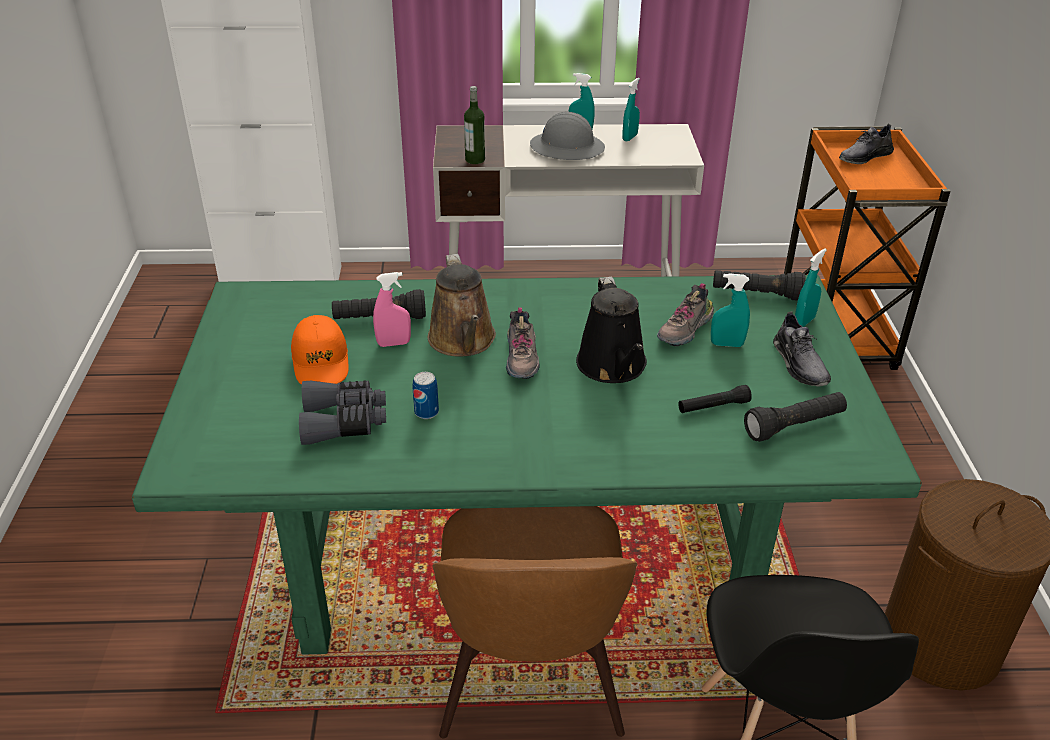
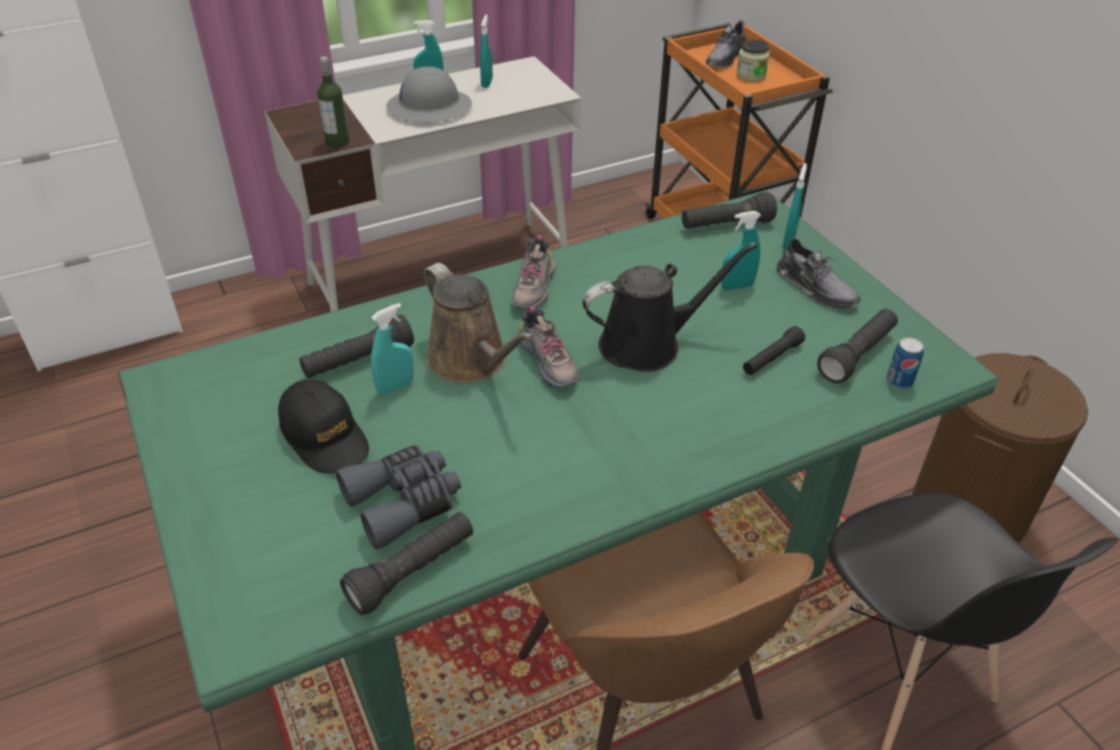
camera: 25 degrees left, 5 degrees up
orange cap [291,315,349,385] -> black cap [278,379,369,474]
pink spray bottle [373,272,411,347] -> turquoise spray bottle [371,303,414,395]
can [412,372,439,419] -> can moved to [887,337,924,389]
black watering can [576,277,647,383] -> black watering can turned 75 degrees counterclockwise [583,243,757,372]
shoe [657,283,714,346] -> shoe moved to [511,235,556,311]
none -> black flashlight [340,512,473,615]
none -> jar [736,40,770,82]

